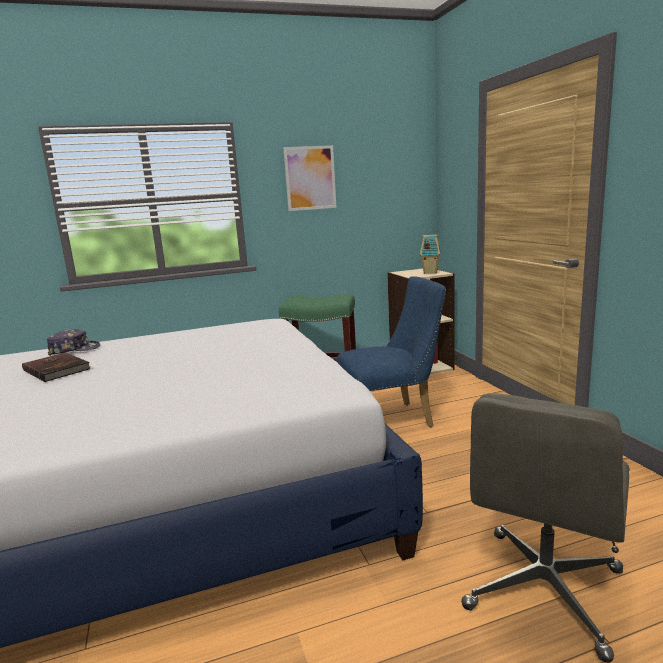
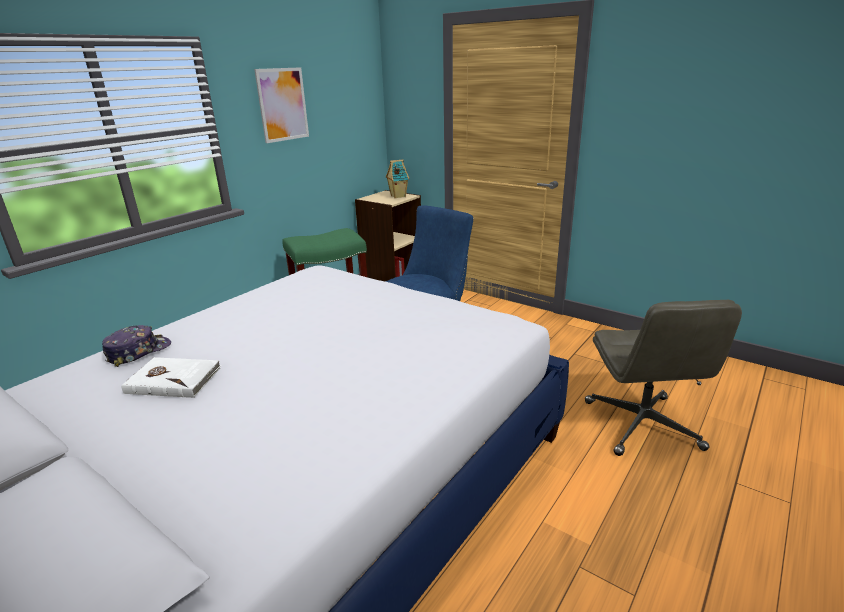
camera: 35 degrees left, 10 degrees up
brown book [22,352,90,382] -> white book [121,357,222,398]

